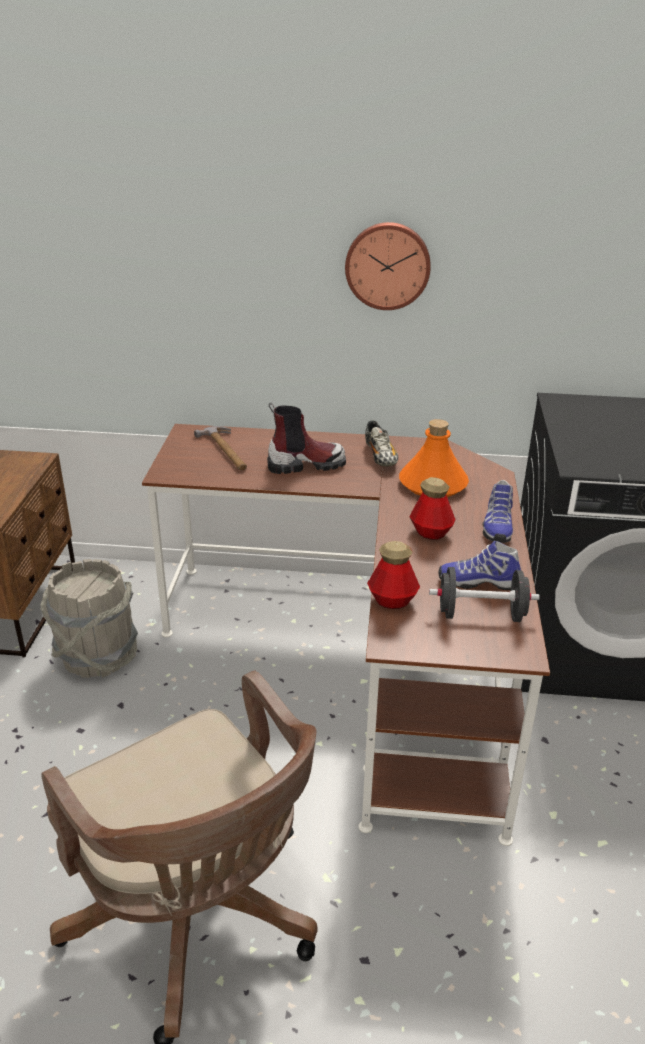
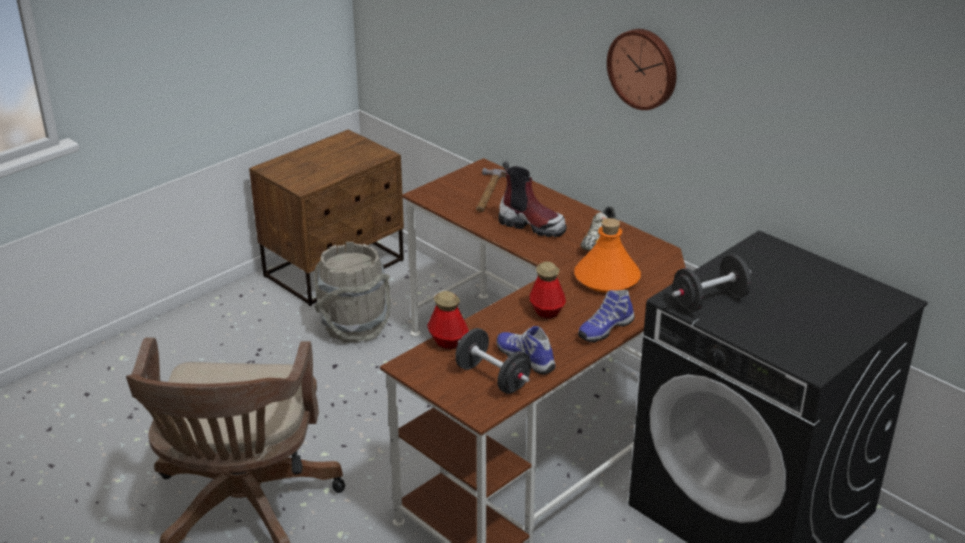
camera: 40 degrees right, 0 degrees up
none -> black dumbbell [672,254,751,312]

